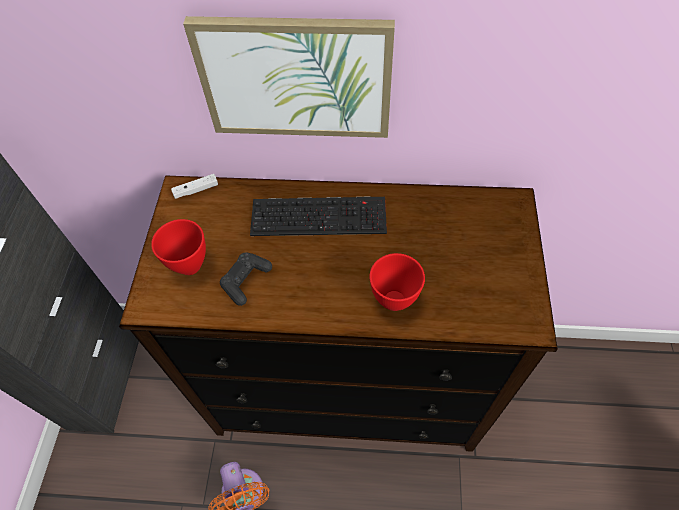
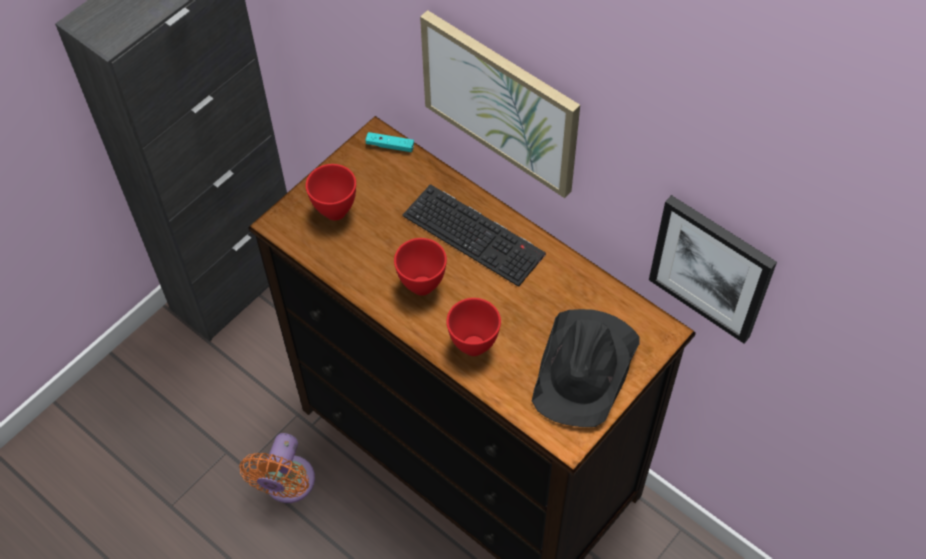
camera: 35 degrees right, 0 degrees up
white game controller [171,174,218,199] -> turquoise game controller [366,132,414,152]
black game controller [220,253,272,306] -> none
none -> red bowl [394,238,447,296]
none -> black hat [532,309,640,427]
none -> picture [649,195,777,344]

